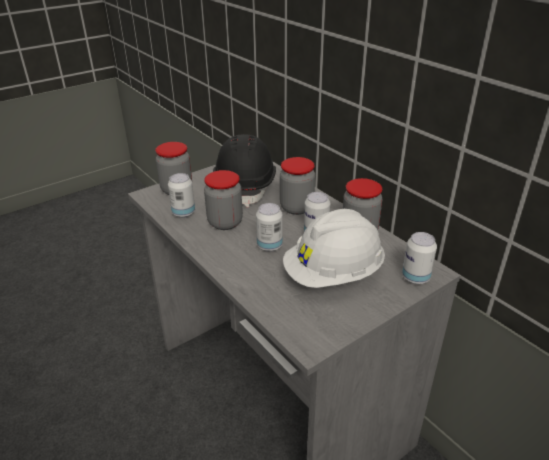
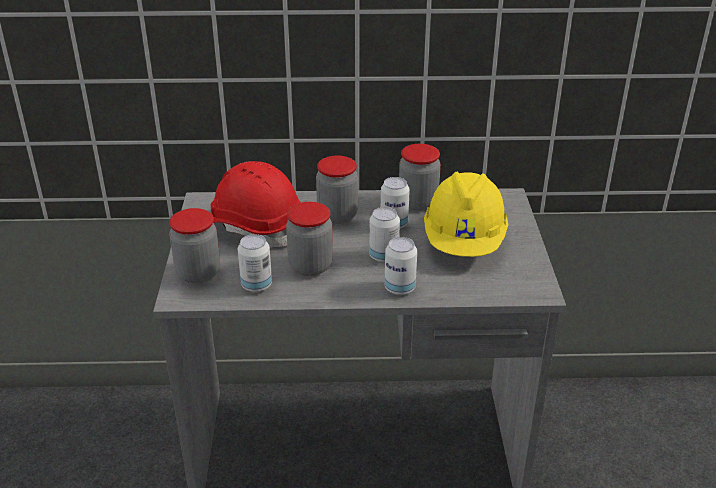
camera: 55 degrees left, 0 degrees up
black hard hat [213,134,276,207] -> red hard hat [211,161,301,247]
white hard hat [283,209,385,288] -> yellow hard hat [424,171,508,257]
can [402,232,437,284] -> can moved to [385,237,417,295]

